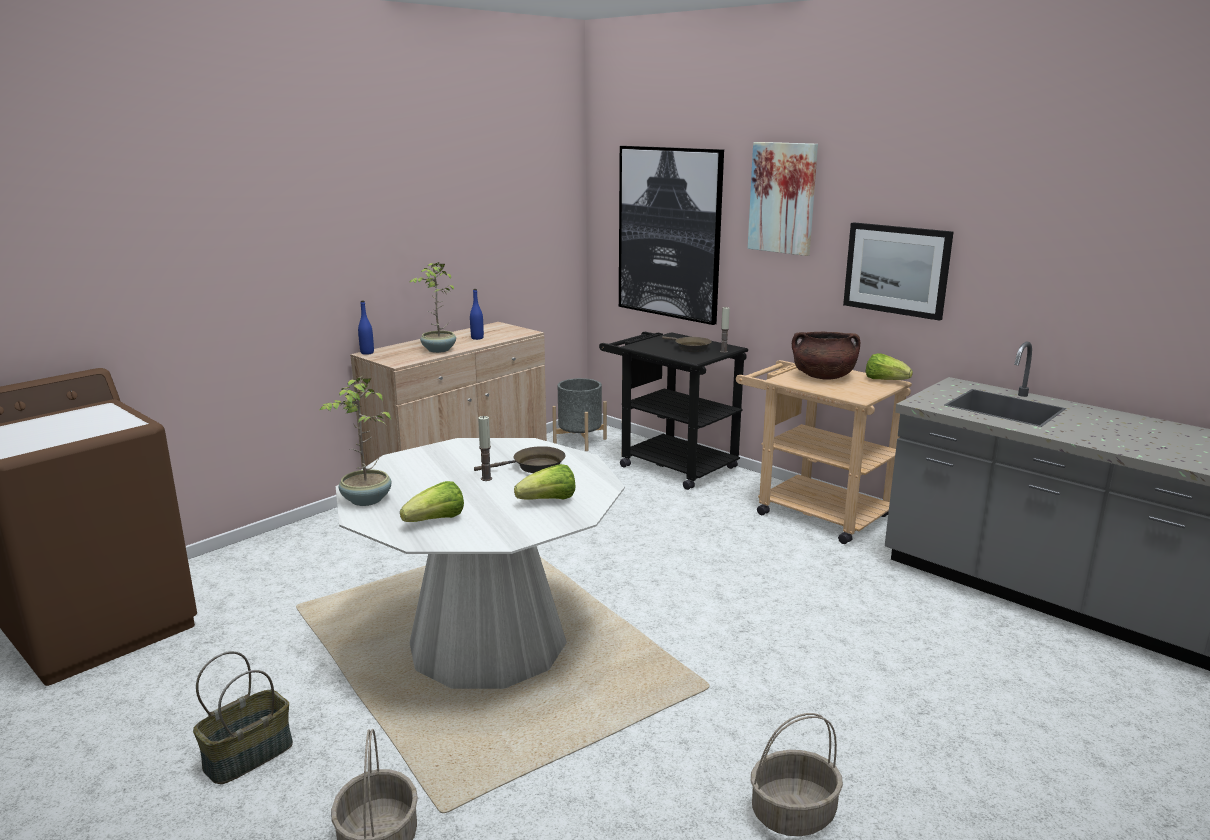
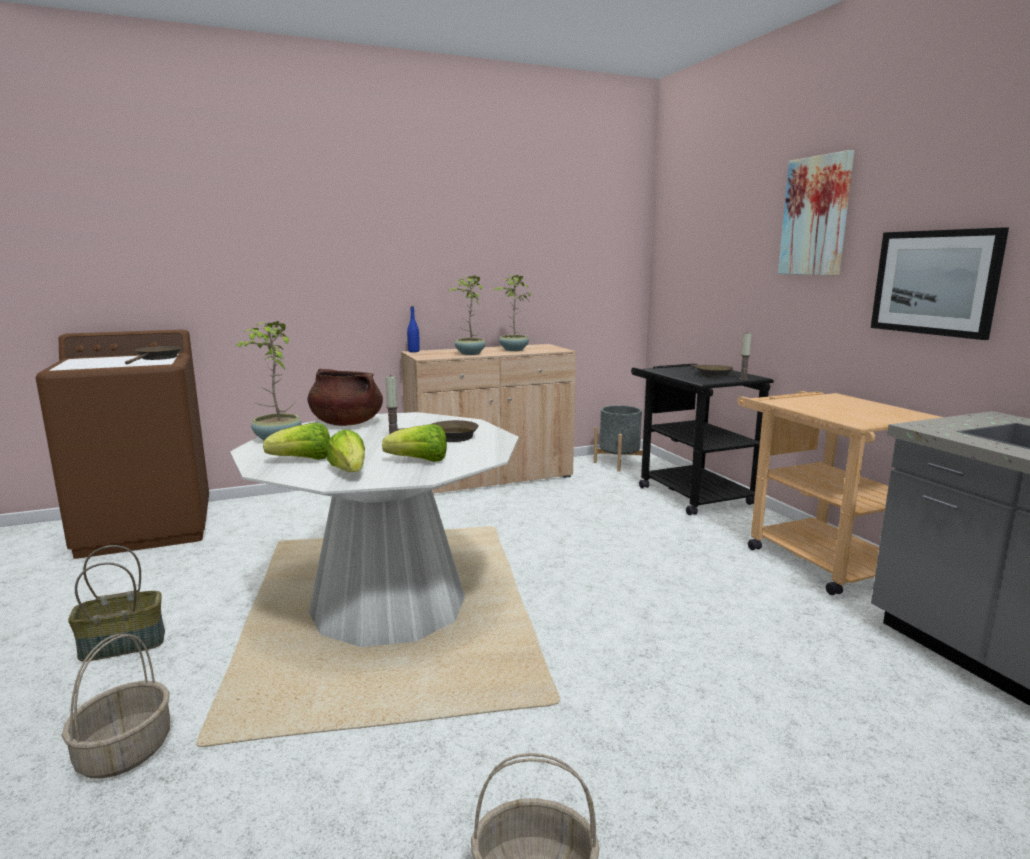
camera: 25 degrees right, 5 degrees down
blue bottle [470,289,484,340] -> potted plant [494,275,531,351]
picture [619,146,724,325] -> none
brown cooking pot [792,332,860,380] -> brown cooking pot moved to [307,369,383,426]
lettuce [865,353,913,380] -> lettuce moved to [327,430,365,472]
none -> brown frying pan [125,346,181,365]

